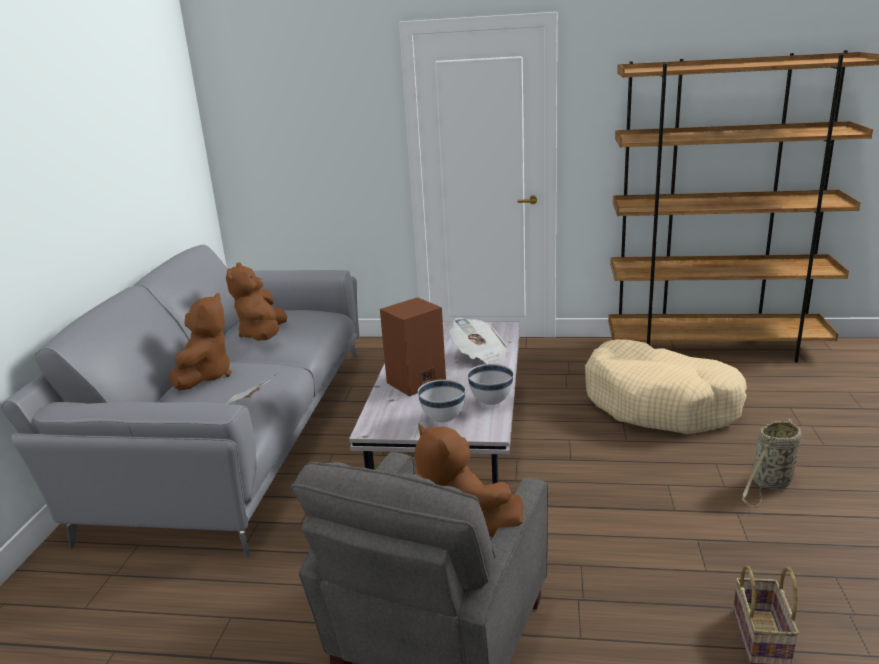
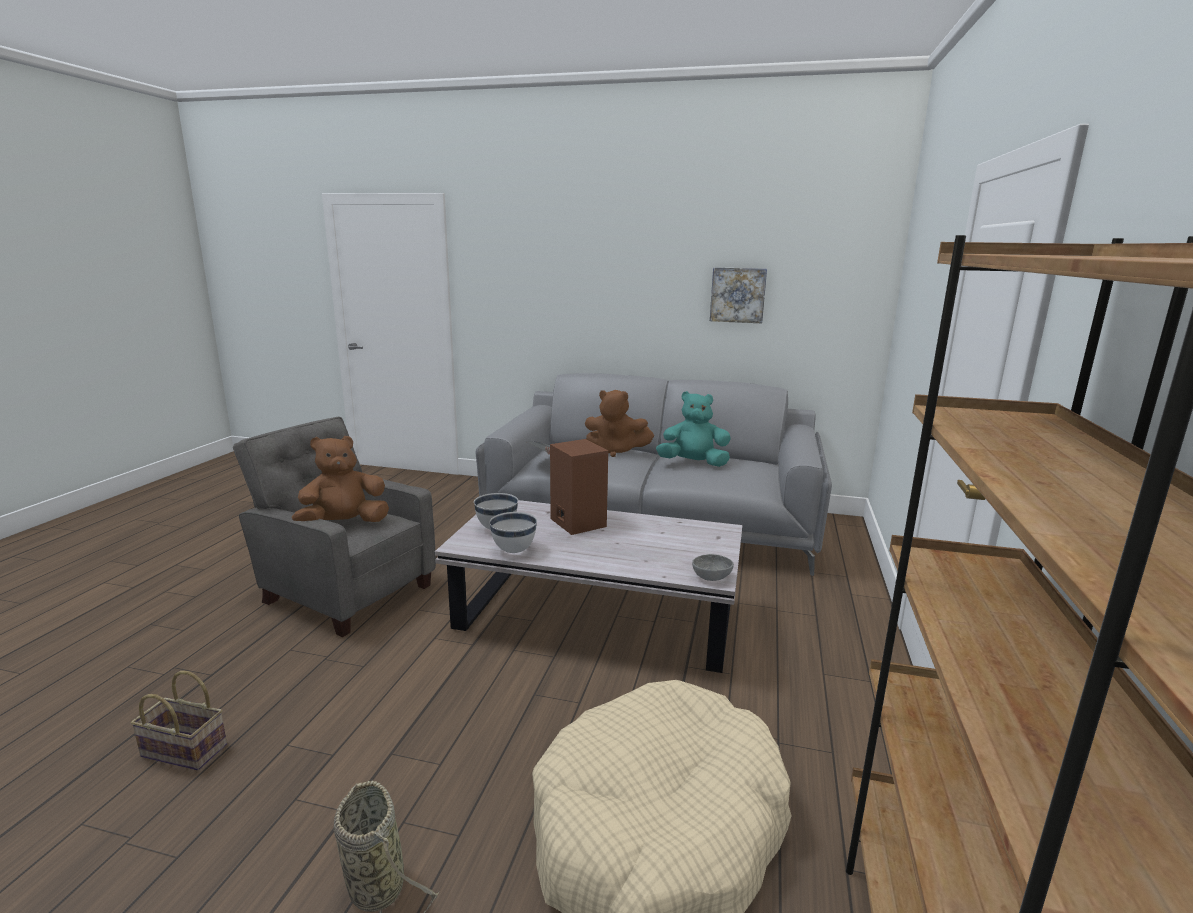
camera: 95 degrees right, 5 degrees down
brown plush toy [226,262,287,340] -> turquoise plush toy [656,391,731,467]
newspaper [449,318,510,364] -> none
none -> grey bowl [692,554,734,581]
none -> picture [710,267,767,323]

